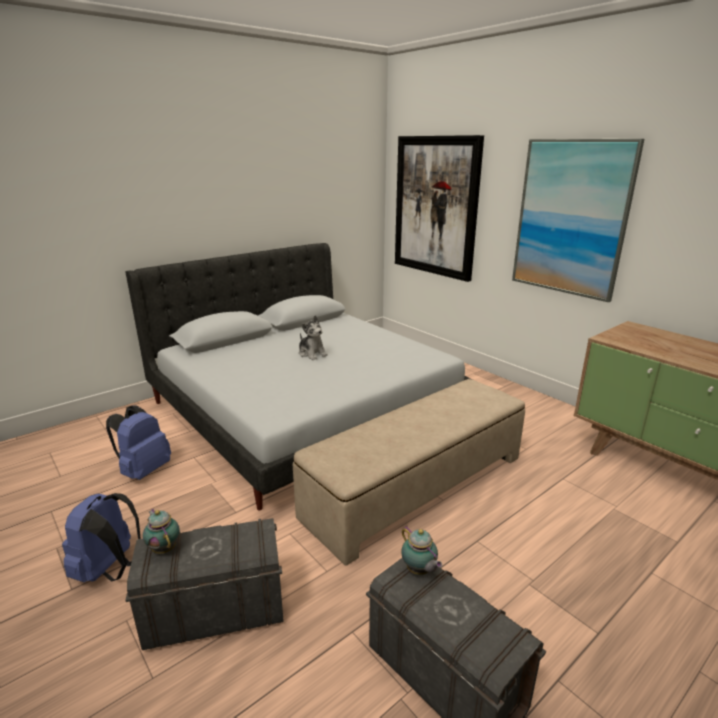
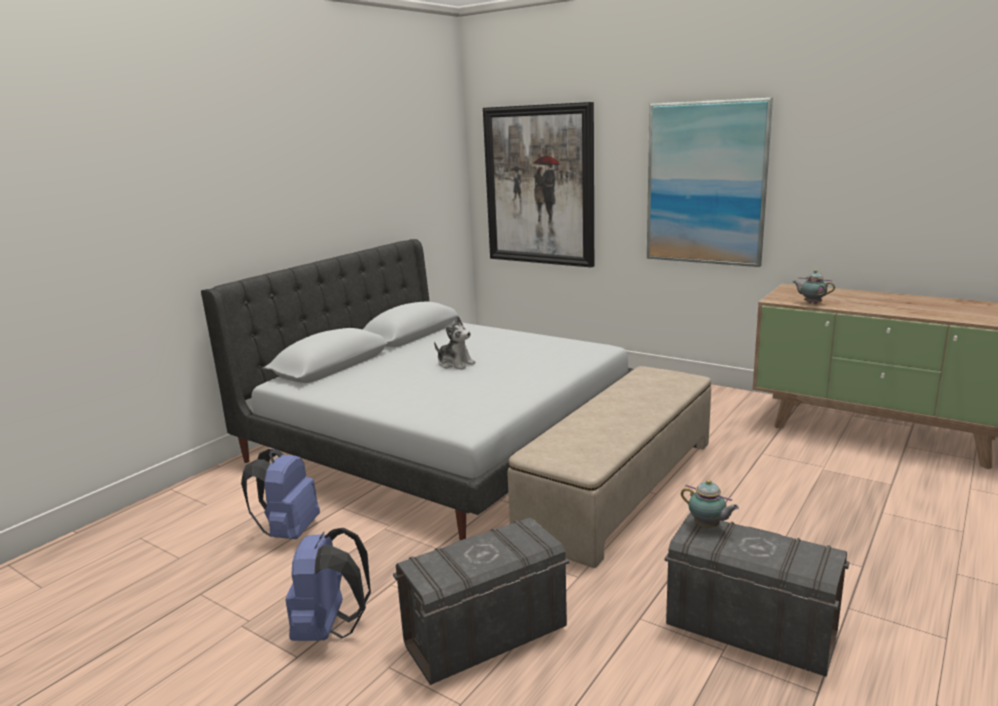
camera: 15 degrees left, 5 degrees down
teapot [143,508,180,554] -> teapot moved to [793,270,835,304]

